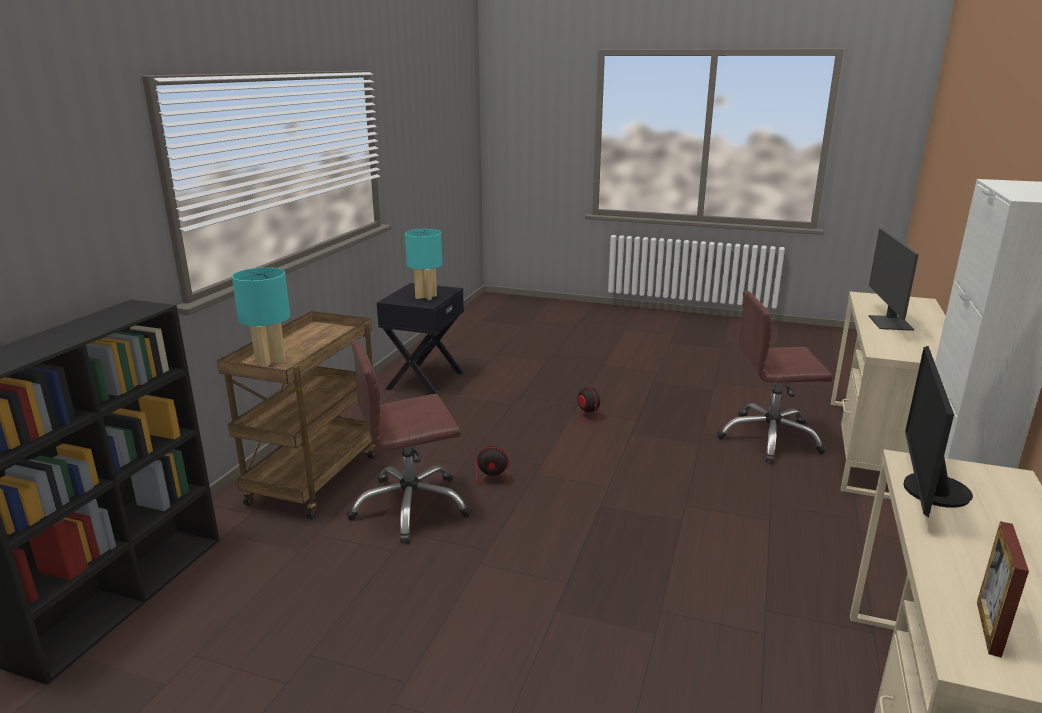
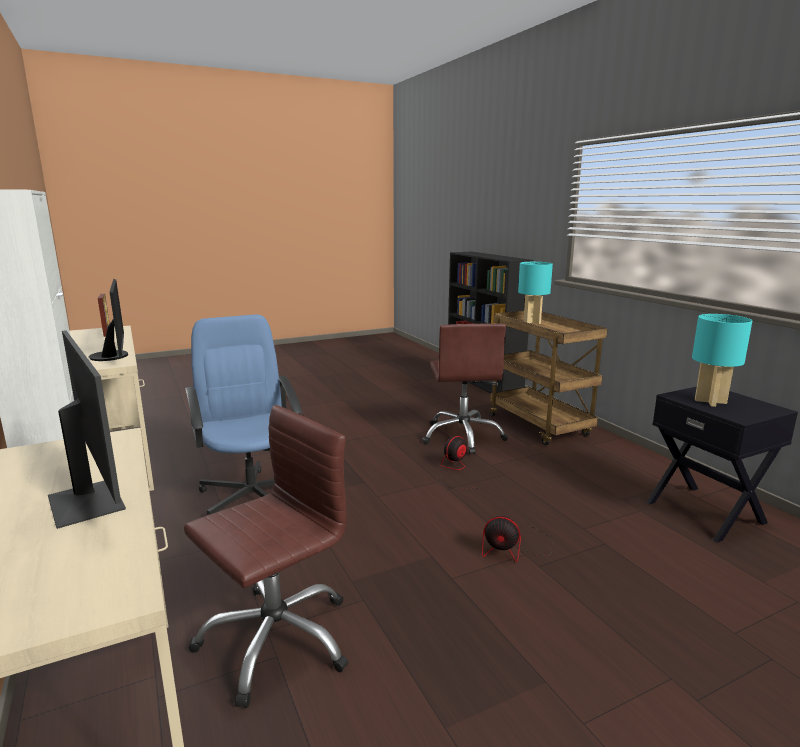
camera: 135 degrees right, 5 degrees down
brown office chair [347,339,472,543] -> brown office chair turned 150 degrees clockwise [422,324,508,454]
none -> blue office chair [185,314,302,515]

